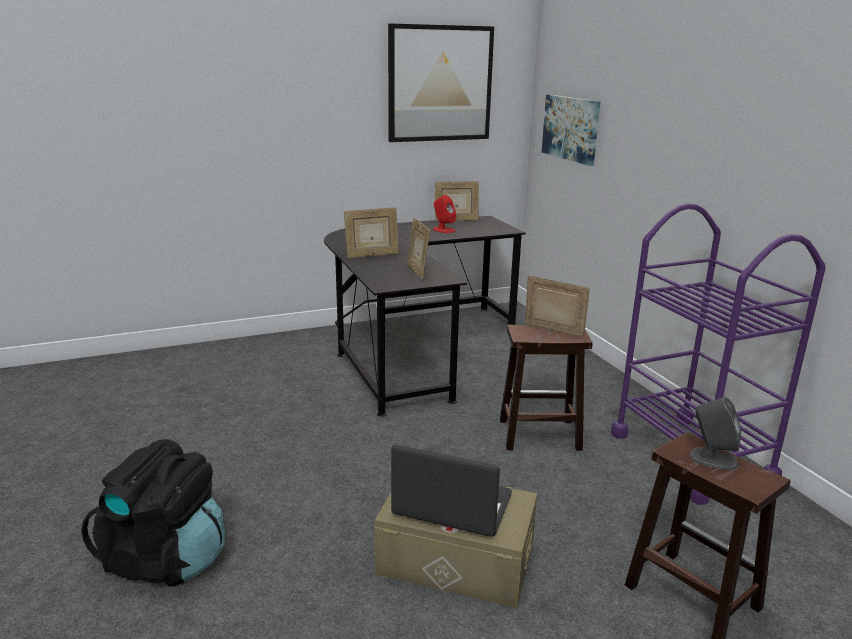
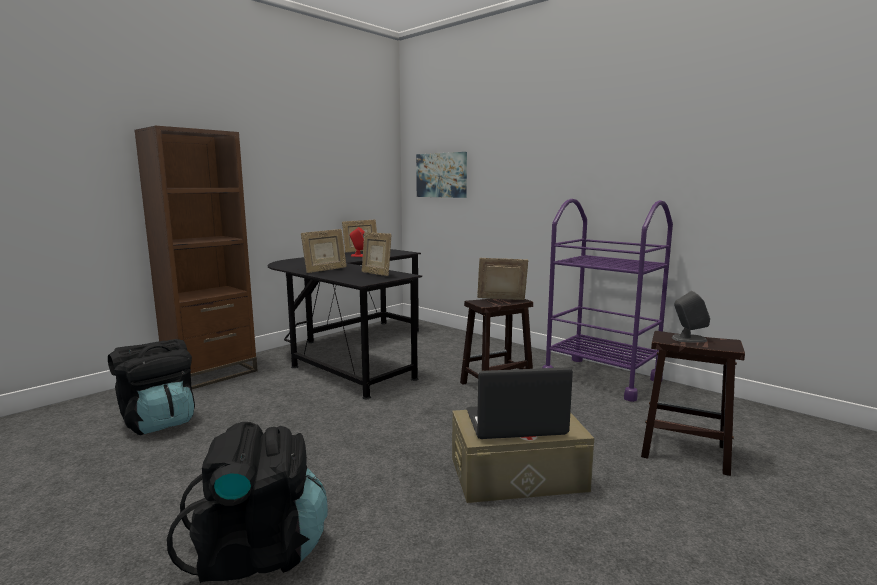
camera: 25 degrees left, 10 degrees down
picture [388,24,494,142] -> none
none -> black backpack [108,339,195,435]
none -> brown bookcase [134,126,258,389]

